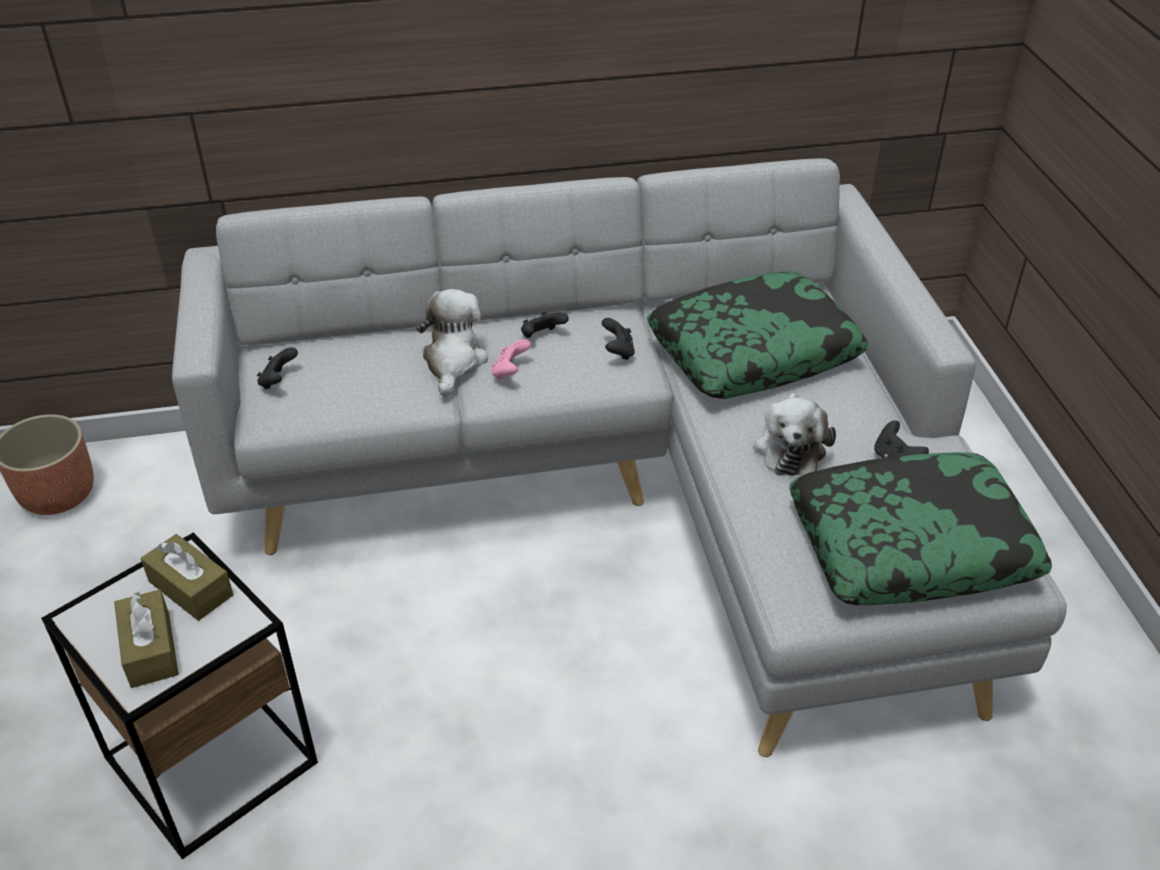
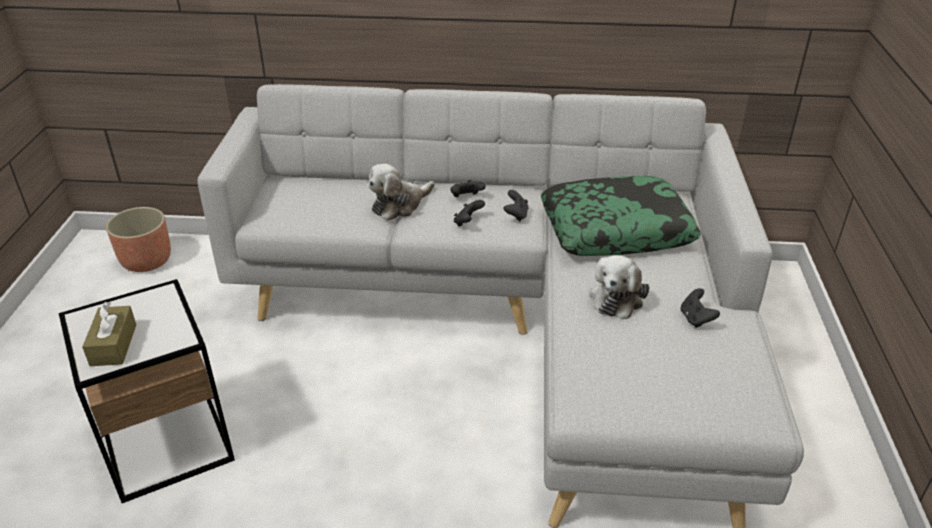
camera: 15 degrees right, 5 degrees down
brown tissue box [141,534,233,621] -> none
black game controller [257,347,298,390] -> black game controller moved to [454,200,485,227]
plush toy [417,289,488,397] -> plush toy turned 150 degrees counterclockwise [368,164,435,221]
pink game controller [491,339,531,380] -> none
pillow [790,452,1052,605] -> none

